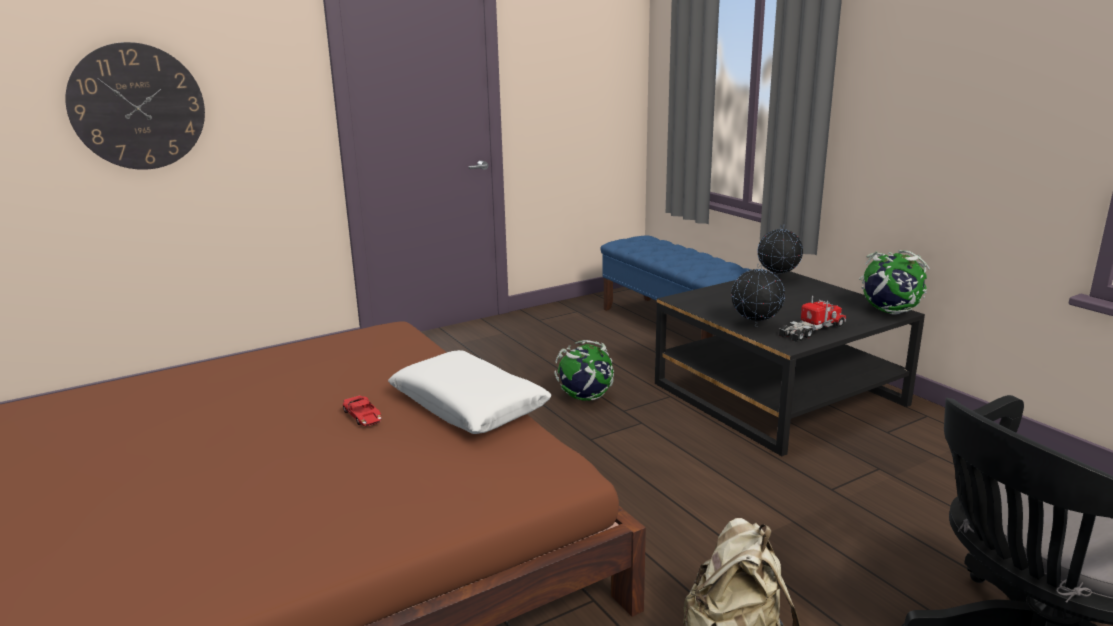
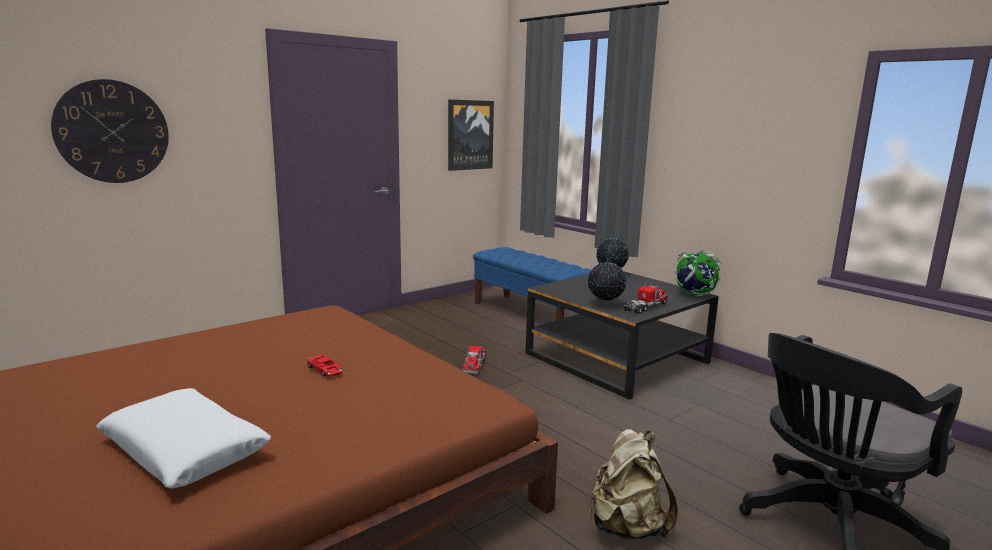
camera: 10 degrees left, 5 degrees down
white pillow [388,350,552,434] -> white pillow moved to [96,388,272,488]
globe [555,340,614,401] -> toy truck [463,345,487,374]
none -> picture [448,100,494,171]

